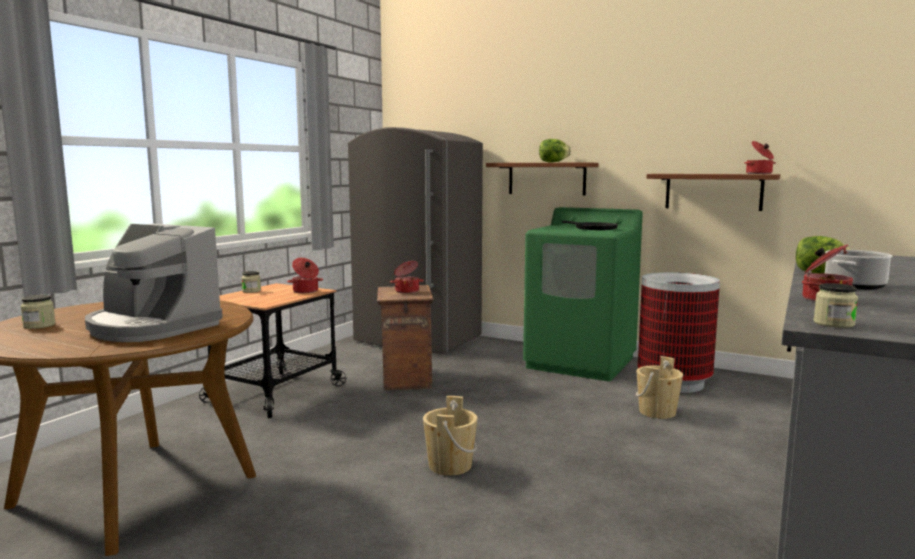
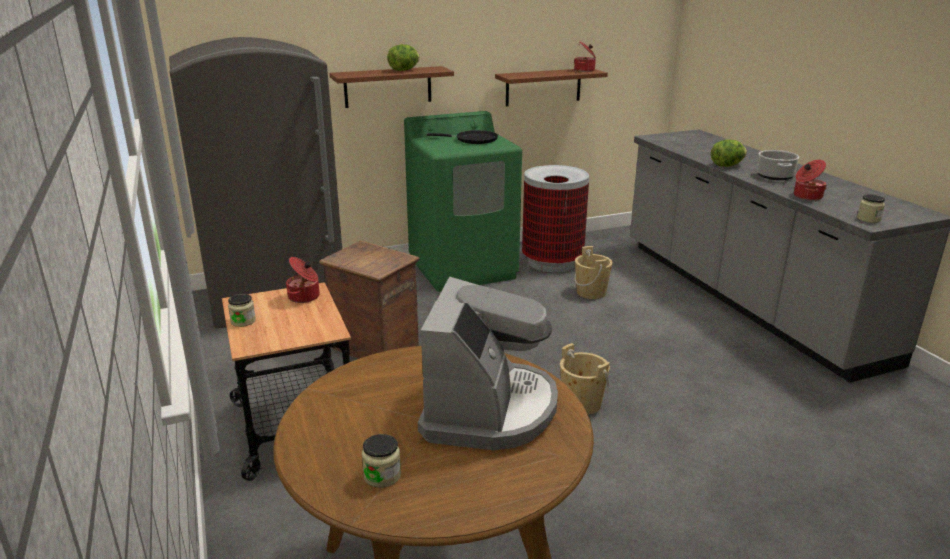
camera: 50 degrees left, 15 degrees up
coffee machine [85,224,223,342] -> coffee machine turned 60 degrees counterclockwise [418,277,558,450]
cooking pot [390,261,424,294] -> none

